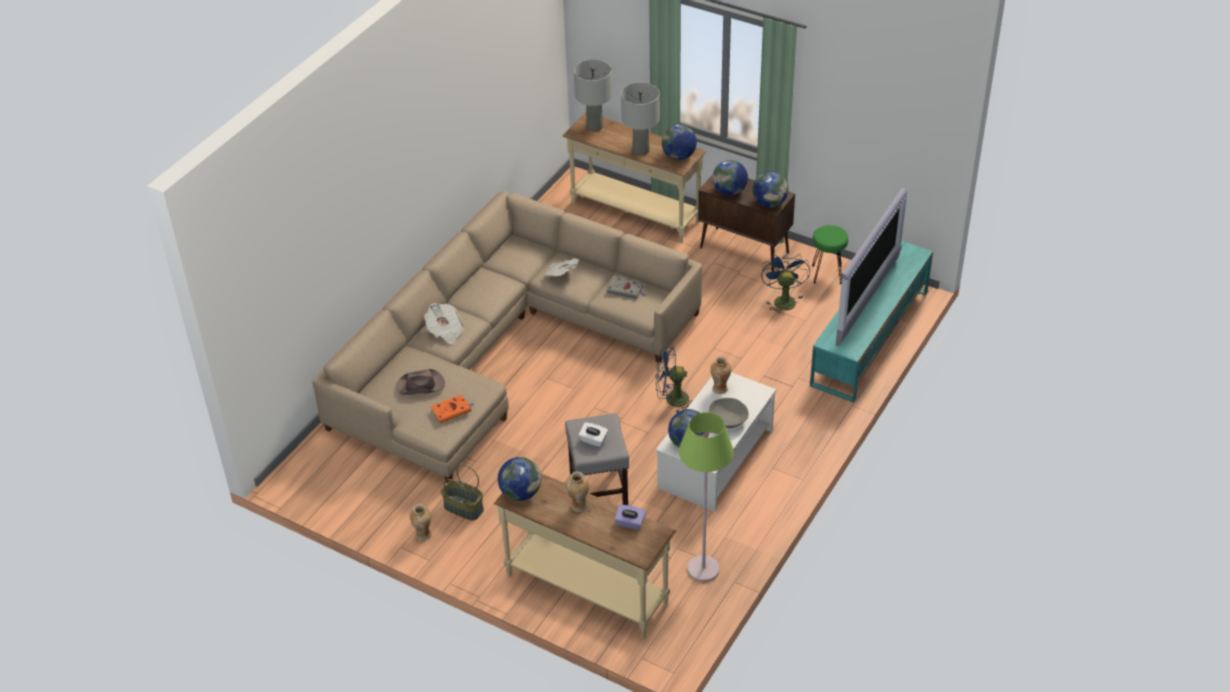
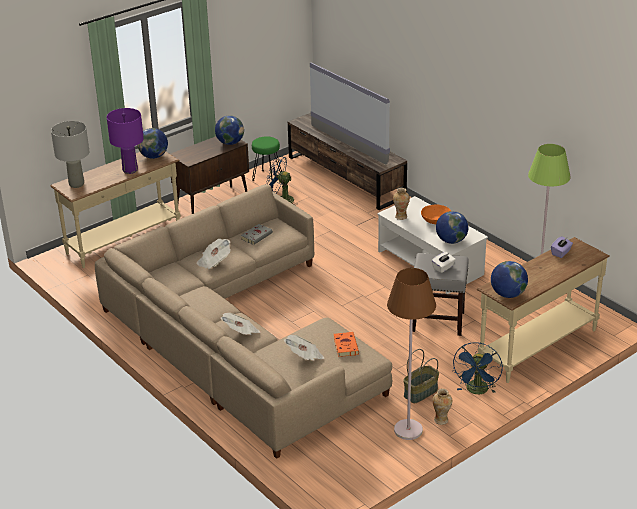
camera: 70 degrees left, 10 degrees down
brown hat [396,369,445,395] -> newspaper [284,335,325,361]
vase [566,472,589,512] -> none
grey table lamp [621,83,660,155] -> purple table lamp [107,108,144,174]
blue fan [656,347,693,413] -> blue fan moved to [453,342,503,394]
grey bowl [708,398,749,428] -> orange bowl [421,204,451,224]
globe [712,160,748,196] -> none
turquoise tv stand [810,241,933,403] -> brown tv stand [288,113,407,210]
none -> brown floor lamp [387,268,436,440]

